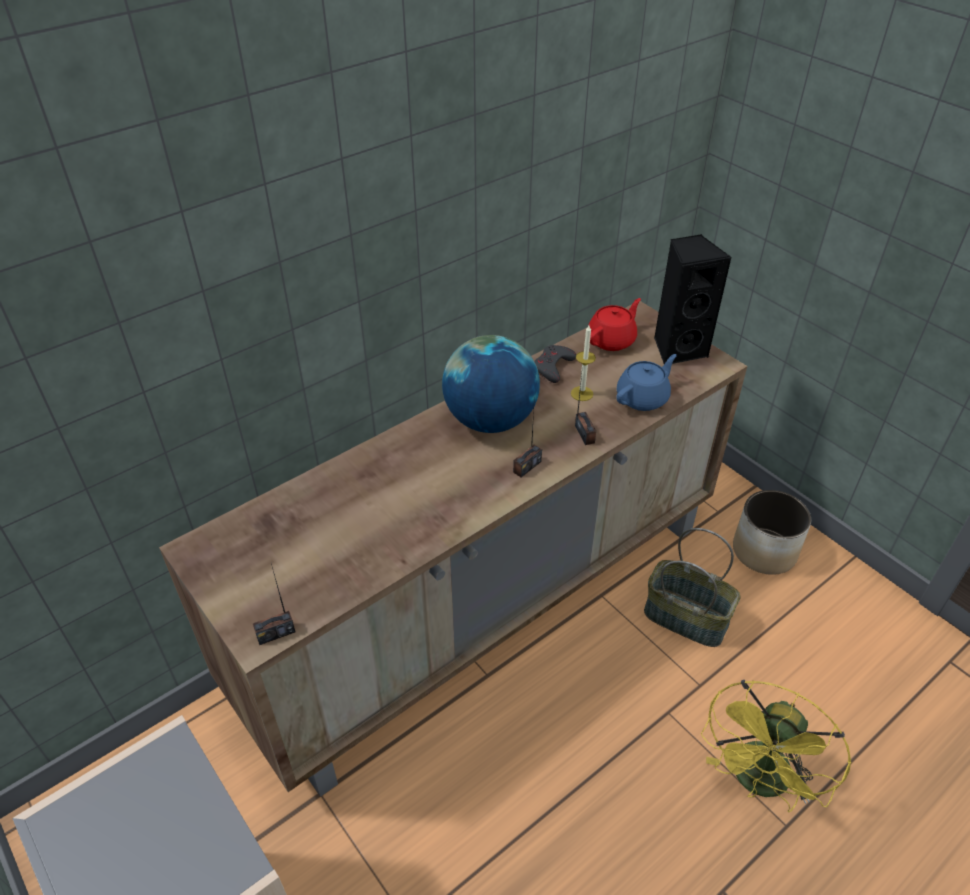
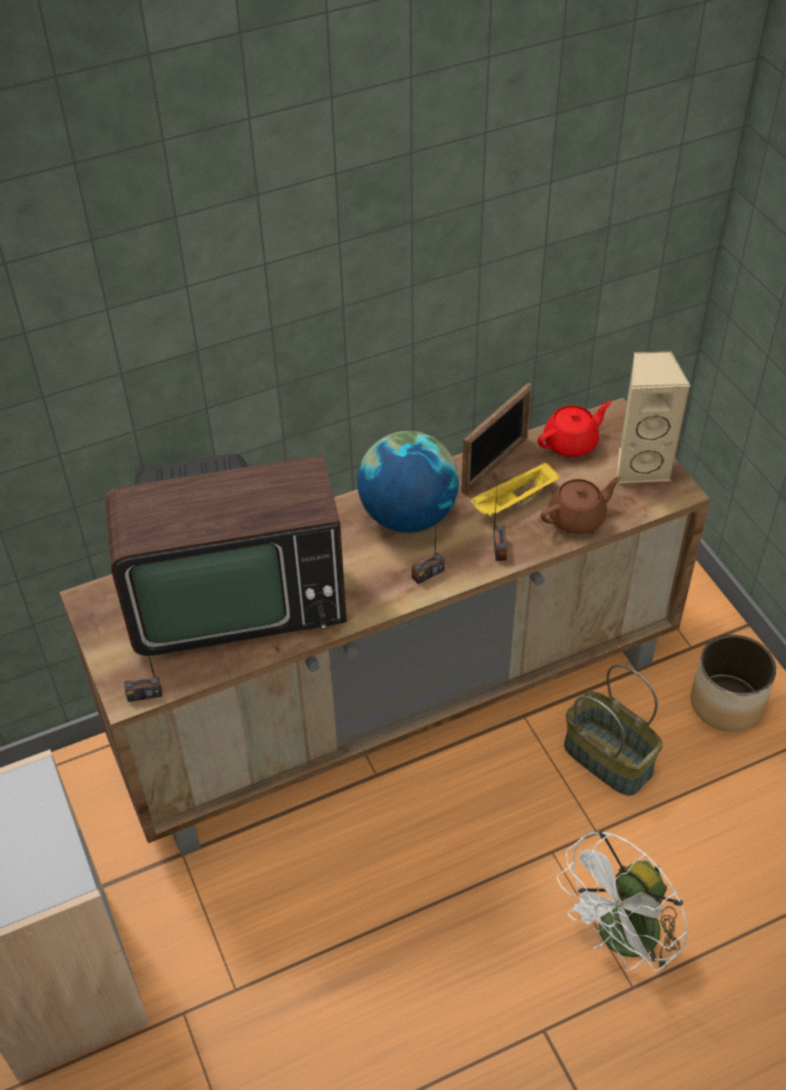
camera: 15 degrees right, 5 degrees up
grey game controller [534,345,576,383] -> picture frame [461,383,532,494]
candle [571,325,596,401] -> yellow tray [470,462,559,517]
blue teapot [616,354,677,411] -> brown teapot [541,476,622,534]
black speaker [654,234,732,364] -> beige speaker [617,351,690,483]
yellow fan [701,680,851,812] -> white fan [557,830,688,971]
none -> television [105,454,347,656]

